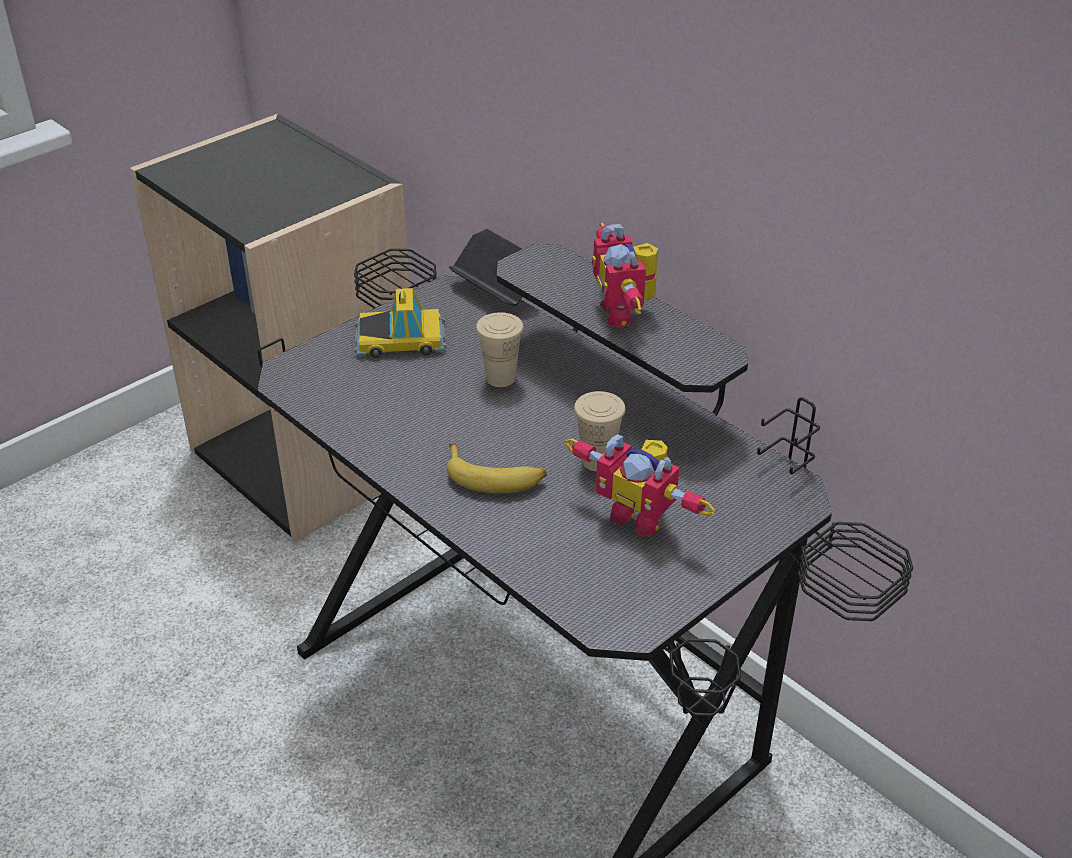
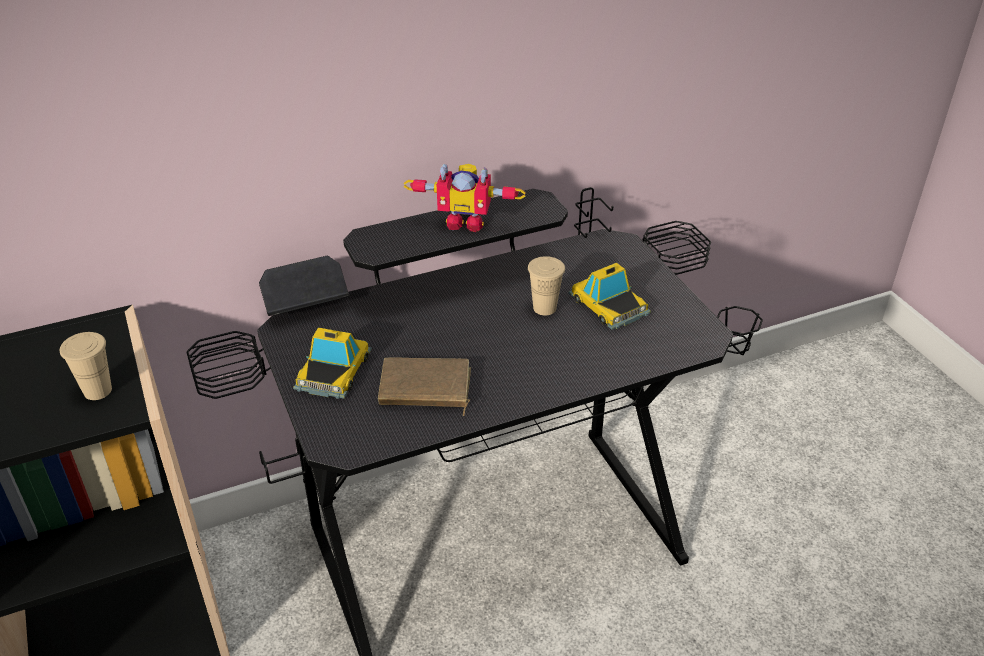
camera: 70 degrees left, 0 degrees up
banana [446,444,547,493] -> none
beige cup [476,312,523,387] -> beige cup moved to [60,332,112,400]
toy robot [565,434,715,537] -> toy car [568,263,651,330]
none -> brown book [378,357,471,416]

